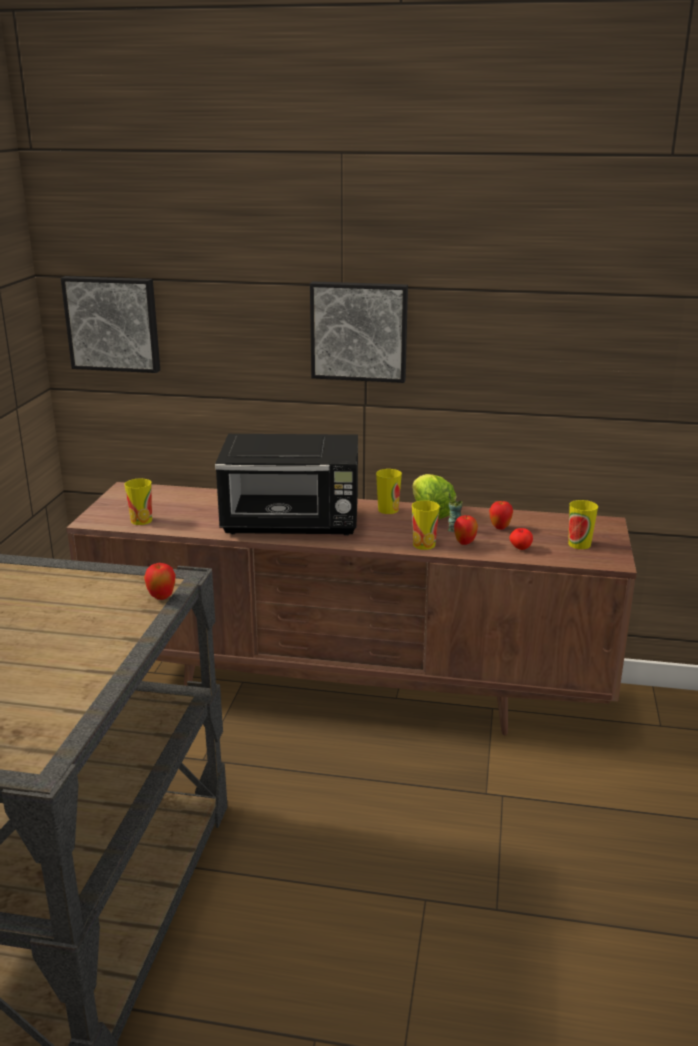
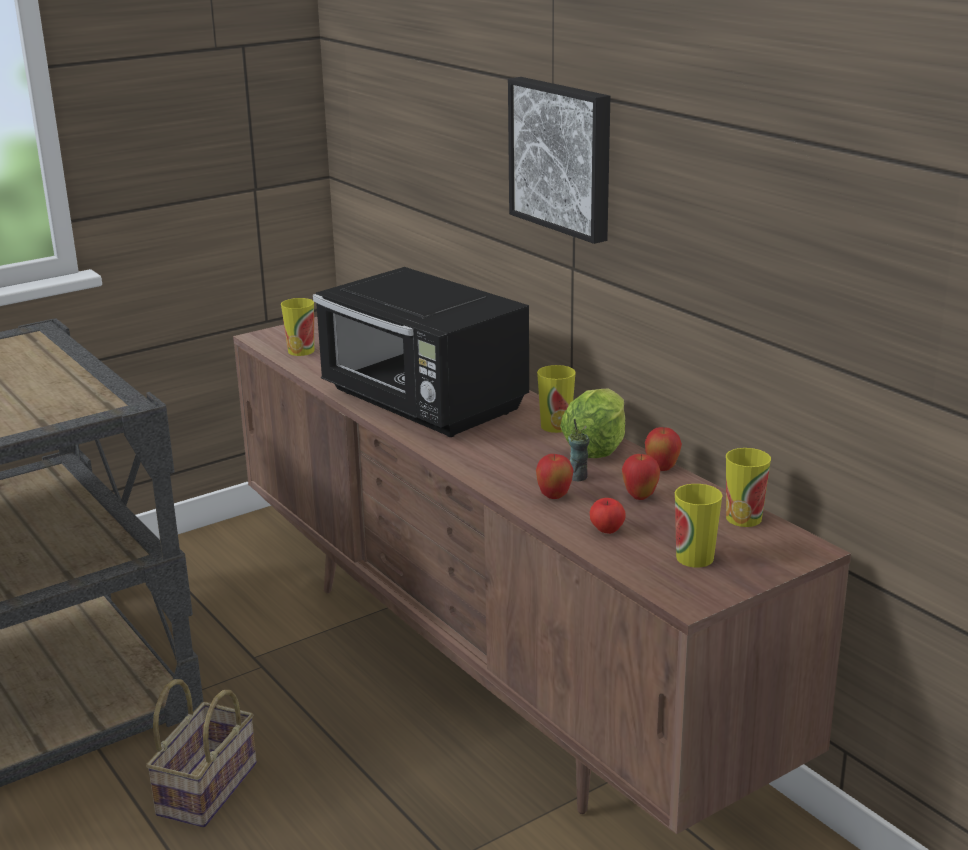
camera: 45 degrees right, 0 degrees up
picture [61,276,160,373] -> none
apple [144,563,176,600] -> apple moved to [645,427,682,471]
cup [412,500,440,550] -> cup moved to [726,448,771,527]
none -> basket [146,679,257,828]

